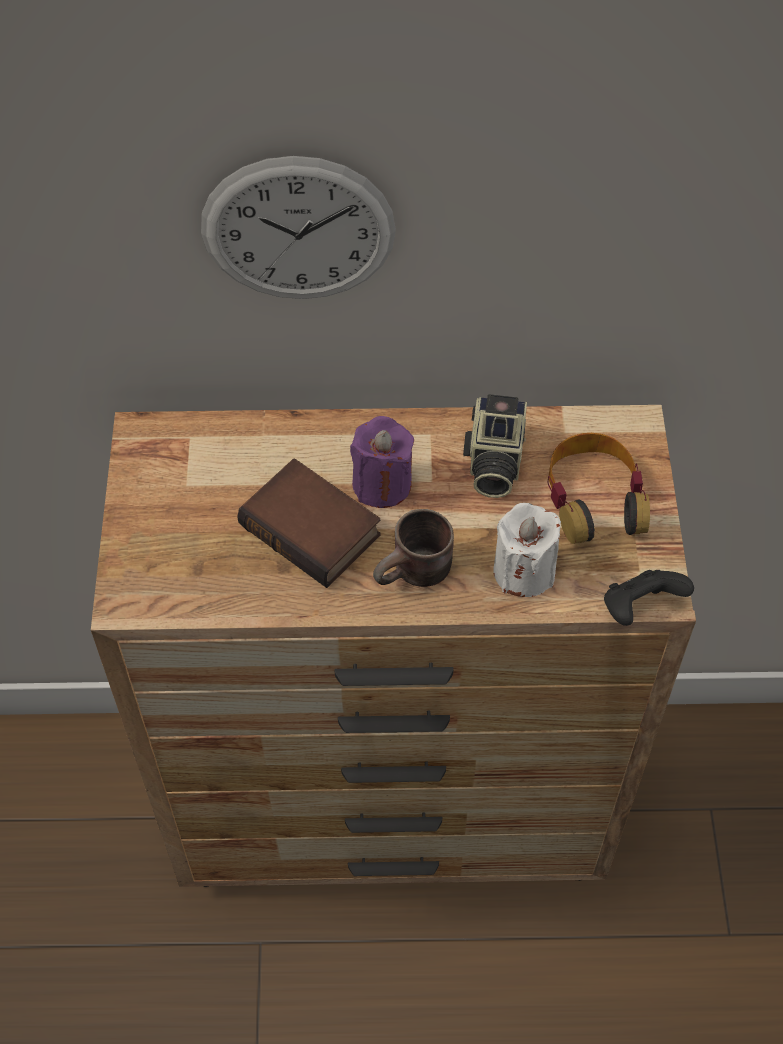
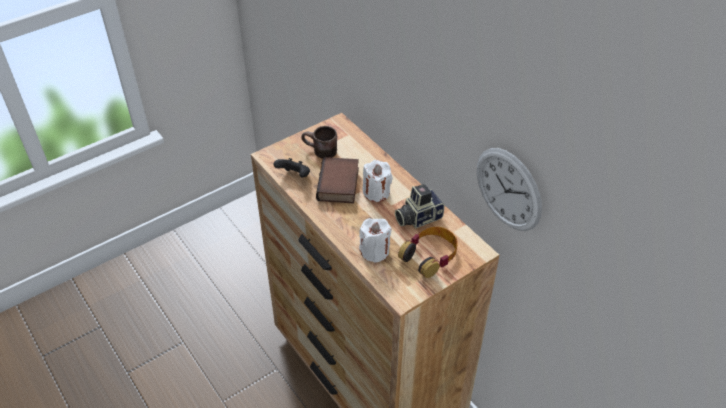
camera: 55 degrees right, 10 degrees down
wall clock [201,156,396,299] -> wall clock moved to [477,148,542,231]
purple candle [350,416,414,508] -> white candle [363,160,393,202]
brown mug [373,509,454,587] -> brown mug moved to [301,126,337,159]
black game controller [604,570,694,626] -> black game controller moved to [274,158,310,177]

